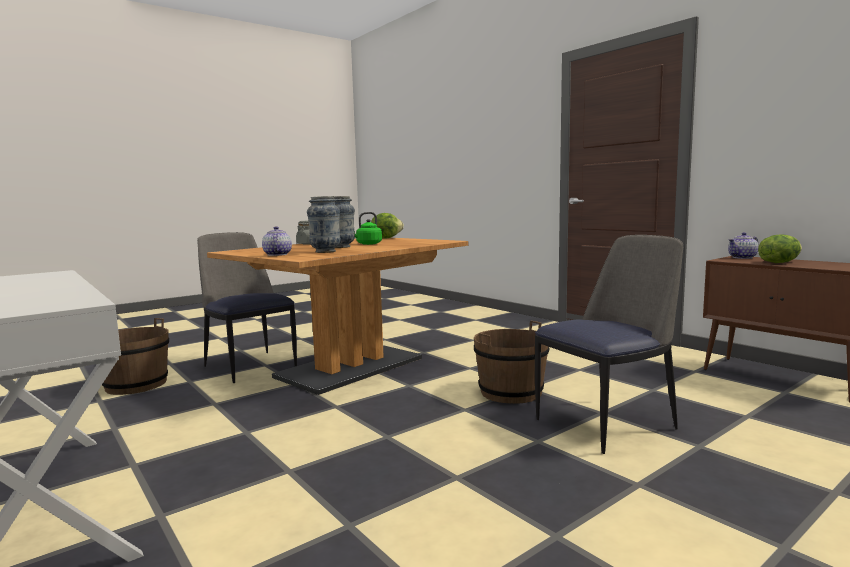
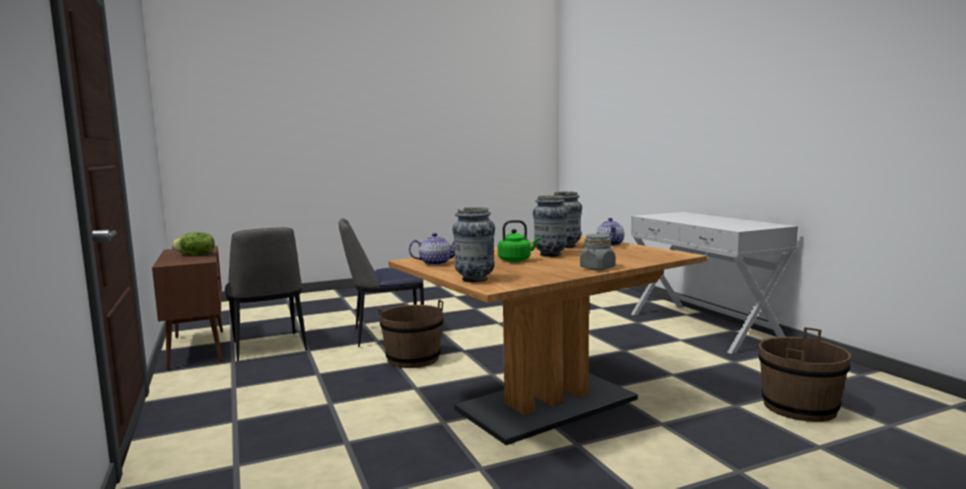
camera: 165 degrees left, 0 degrees up
chair [197,232,297,383] -> chair moved to [225,227,307,362]
lettuce [371,213,404,239] -> vase [452,207,495,282]
teapot [728,232,759,259] -> teapot moved to [409,233,455,265]

